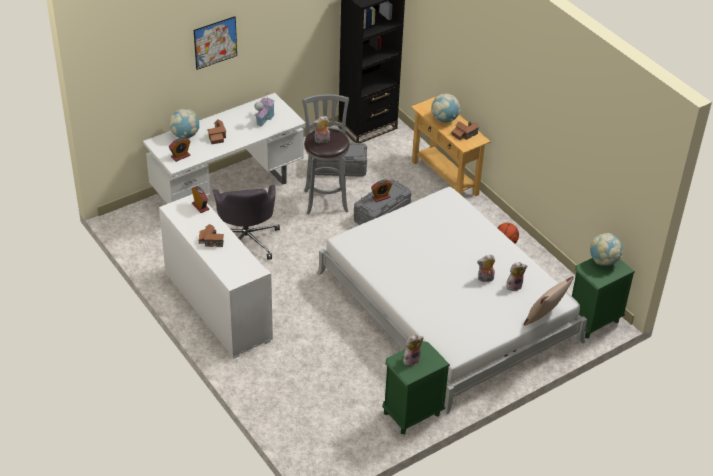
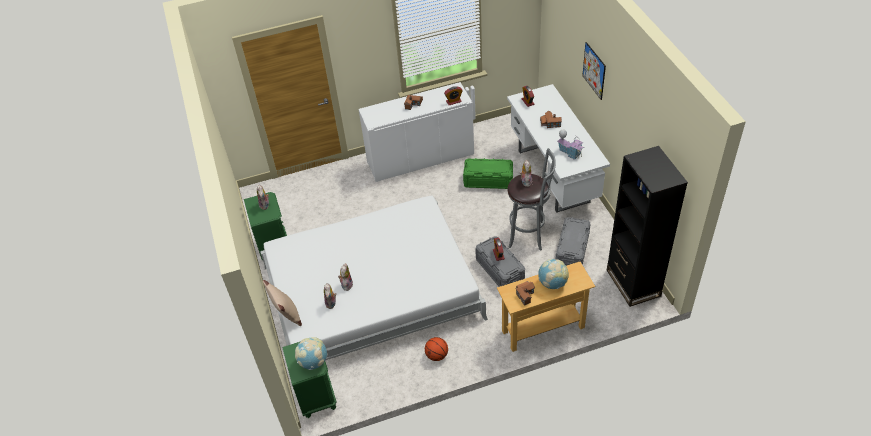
camera: 110 degrees right, 5 degrees up
globe [169,109,200,138] -> none
grey office chair [213,185,280,260] -> green storage box [463,158,513,189]

